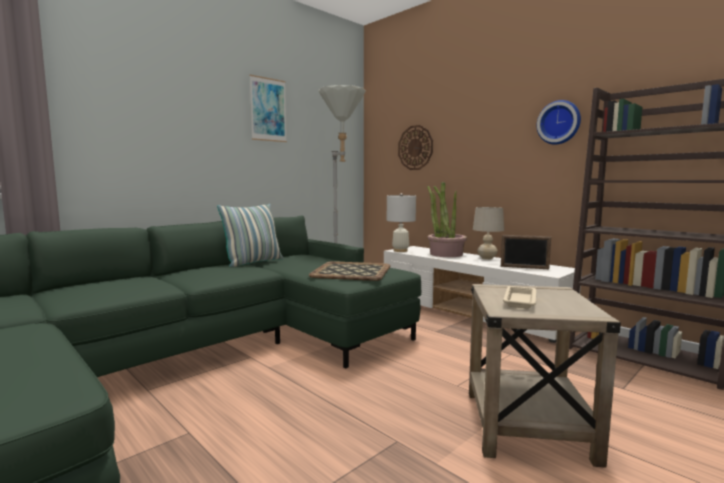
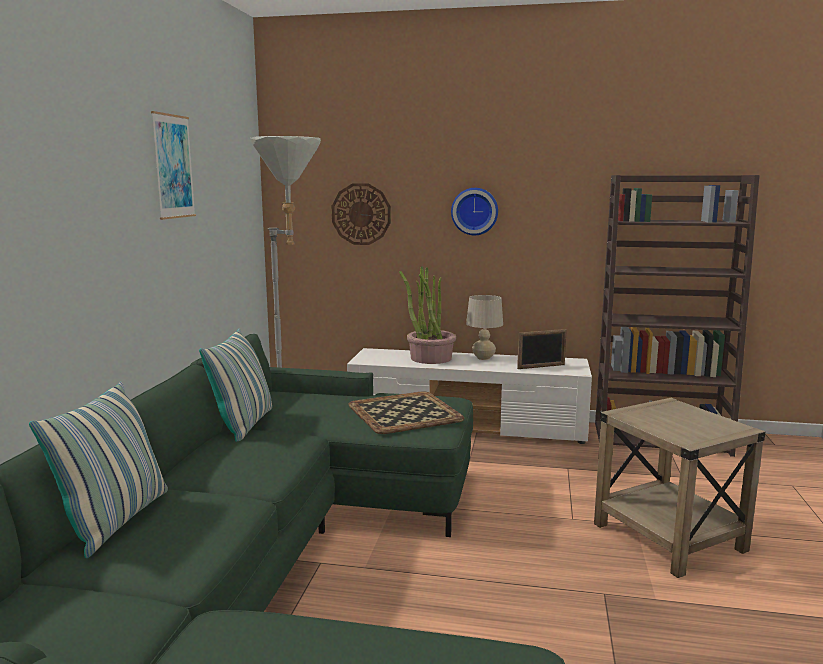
camera: 35 degrees left, 5 degrees up
white table lamp [387,193,416,252] -> none
beige tray [503,286,536,309] -> none
wall clock [537,100,581,145] -> wall clock moved to [451,188,498,235]
none -> pillow [29,381,168,558]

